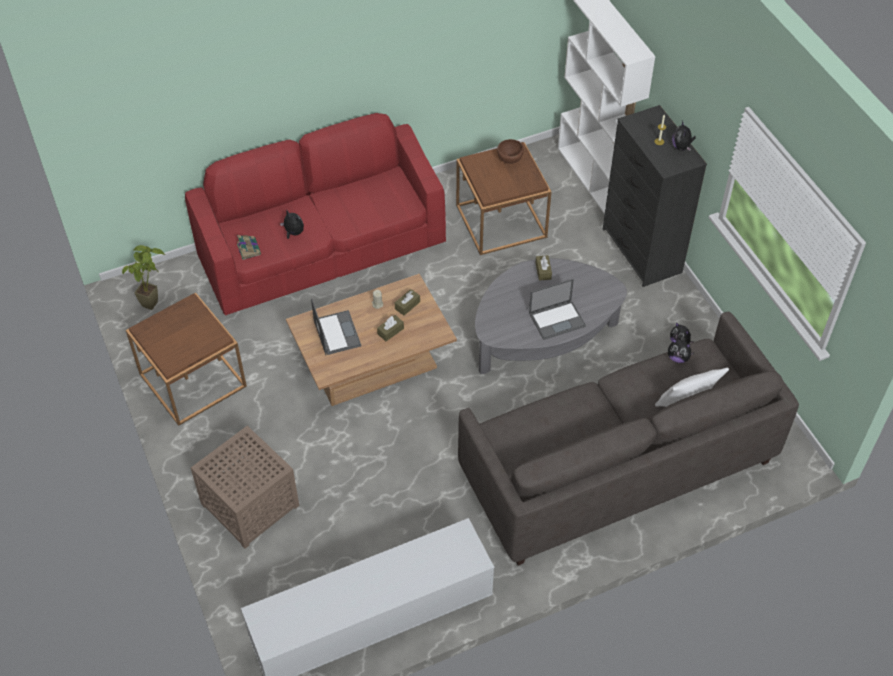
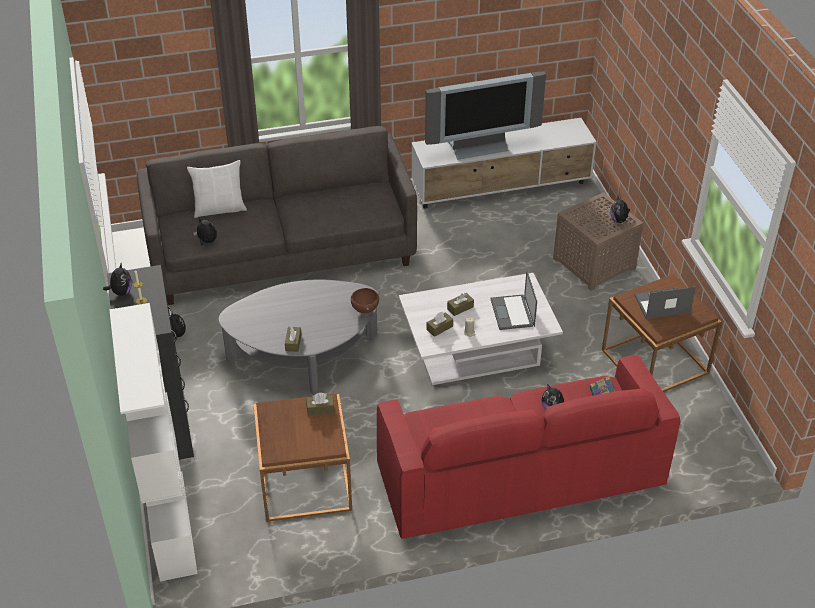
camera: 170 degrees left, 10 degrees down
potted plant [122,245,165,310] -> none
brown coffee table [286,274,457,406] -> white coffee table [399,273,563,385]
brown bowl [497,139,524,164] -> brown bowl moved to [351,288,379,314]
laptop [529,279,586,340] -> laptop moved to [634,287,696,319]
none -> brown tissue box [306,393,334,416]
none -> television [425,72,546,160]
none -> plush toy [610,195,630,223]

